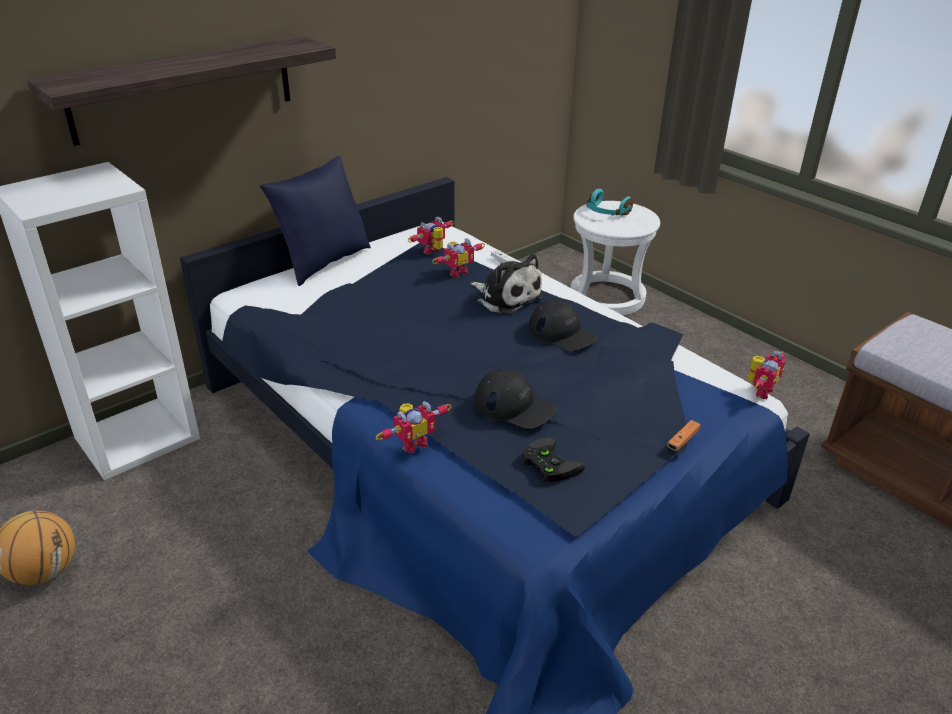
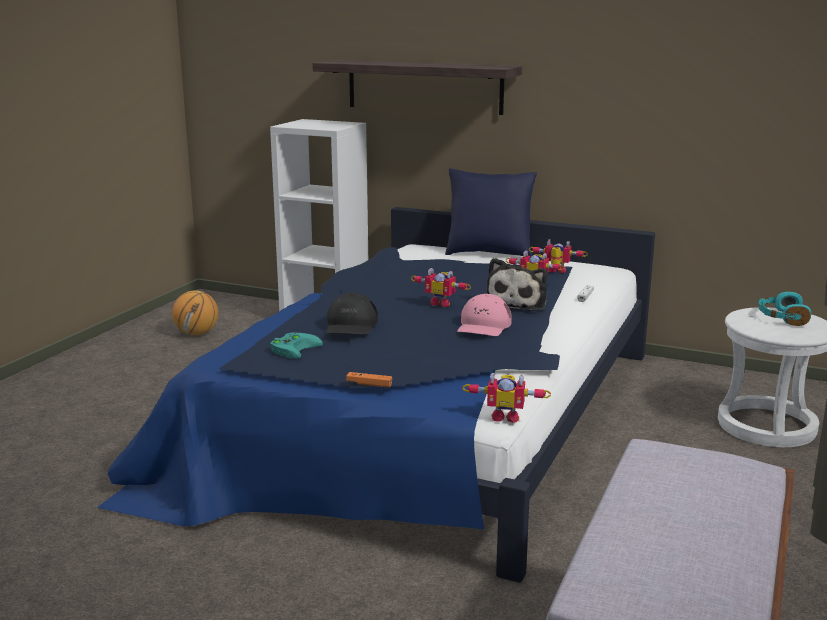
camera: 65 degrees right, 15 degrees down
toy robot [376,401,452,453] -> toy robot moved to [411,268,471,307]
black game controller [522,437,585,482] -> turquoise game controller [270,332,323,359]
black cap [529,300,598,351] -> pink cap [457,294,512,336]

